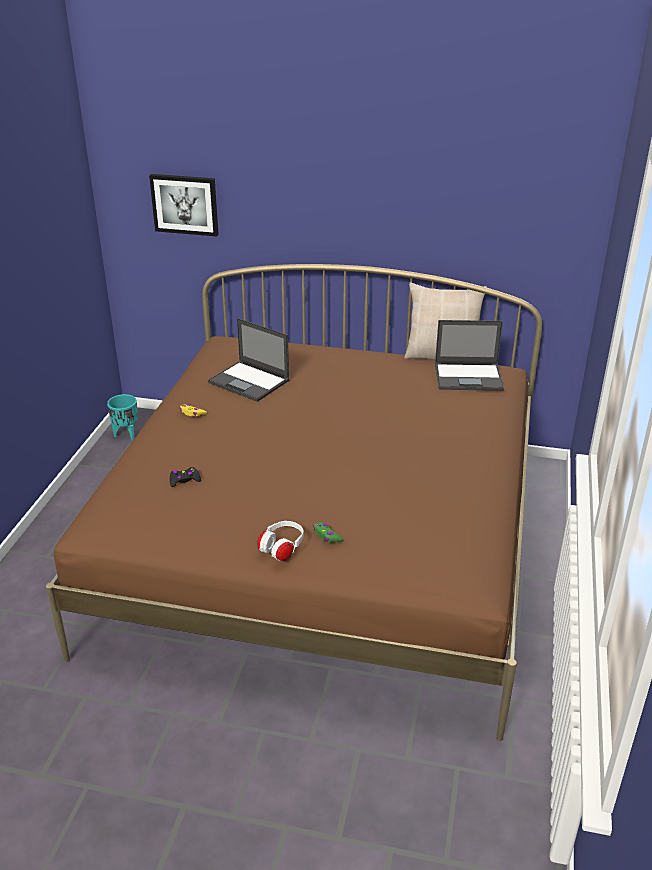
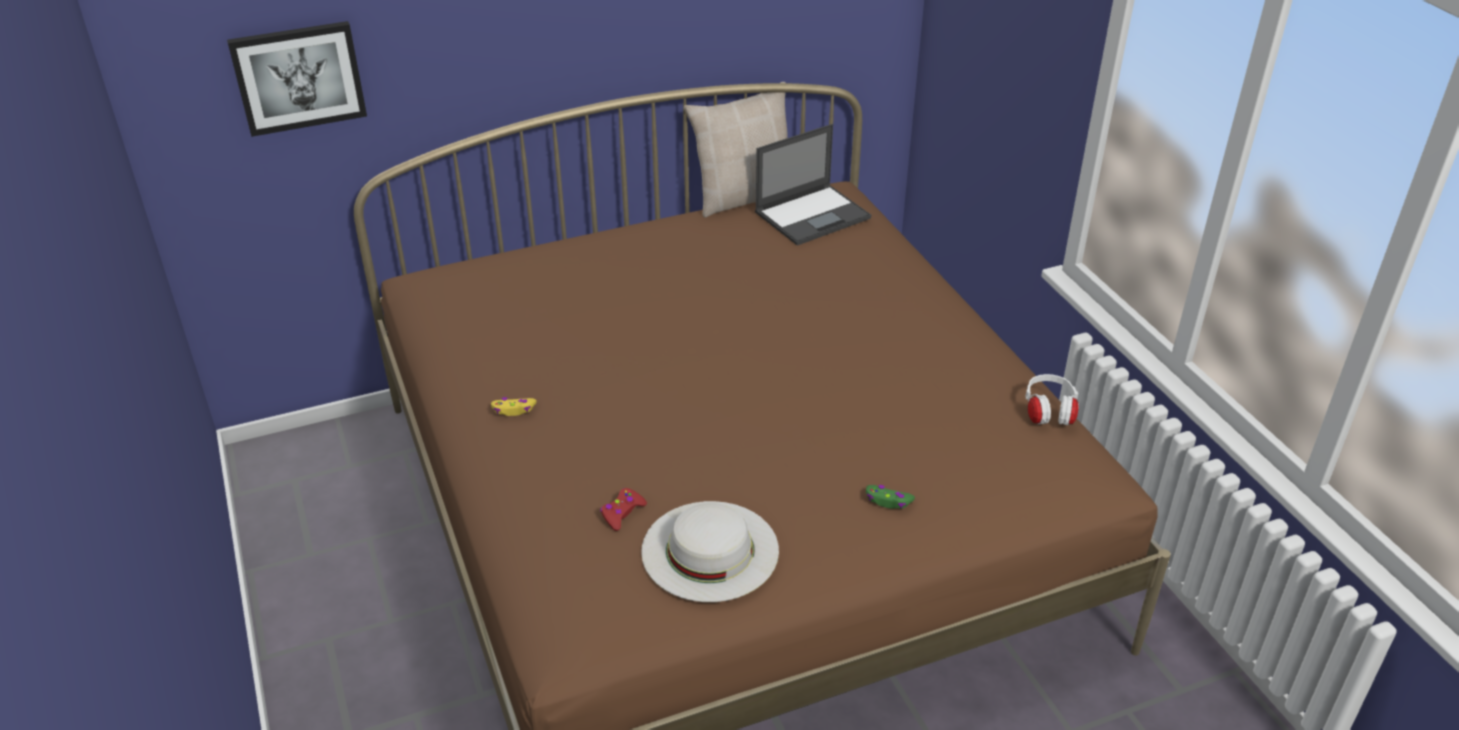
camera: 35 degrees left, 5 degrees up
turquoise planter [107,394,138,440] -> none
black game controller [170,467,201,487] -> red game controller [600,488,647,531]
laptop [208,318,290,402] -> none
white headphones [257,521,304,561] -> white headphones moved to [1025,374,1079,425]
none -> white hat [641,501,779,602]

